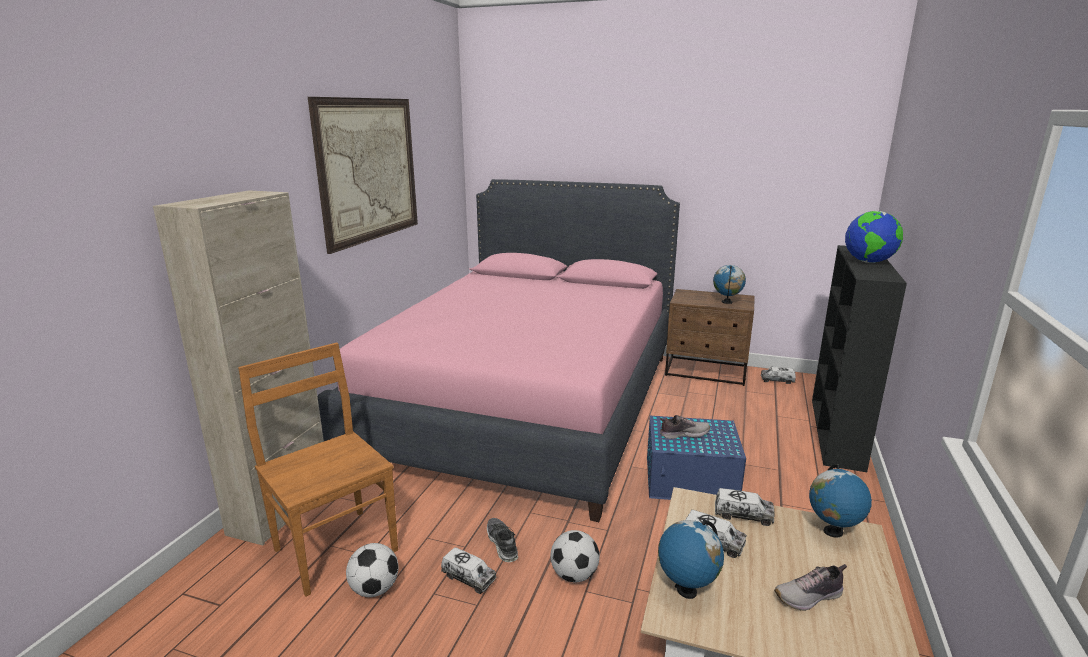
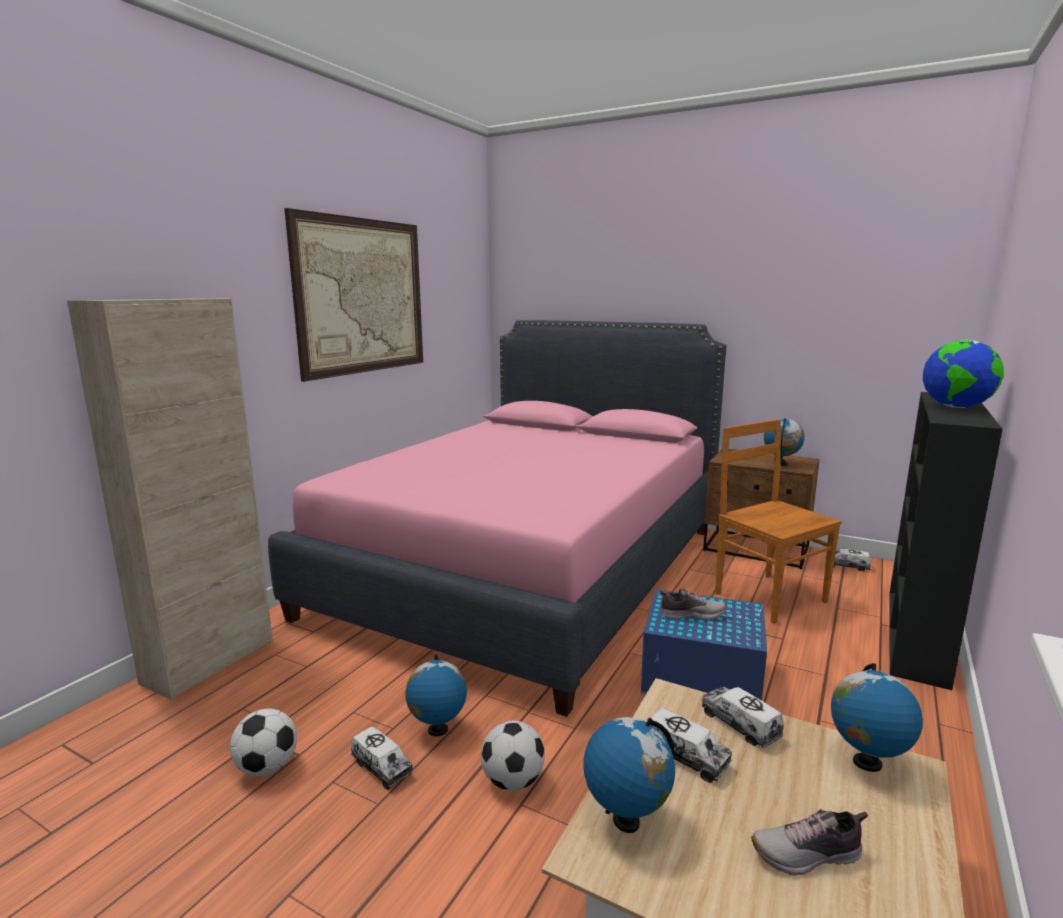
camera: 10 degrees right, 5 degrees down
brown chair [238,343,398,597] -> brown chair moved to [715,419,842,624]
shoe [487,518,518,562] -> globe [405,655,467,736]
toy truck [715,488,775,526] -> toy truck turned 150 degrees counterclockwise [702,687,784,748]

